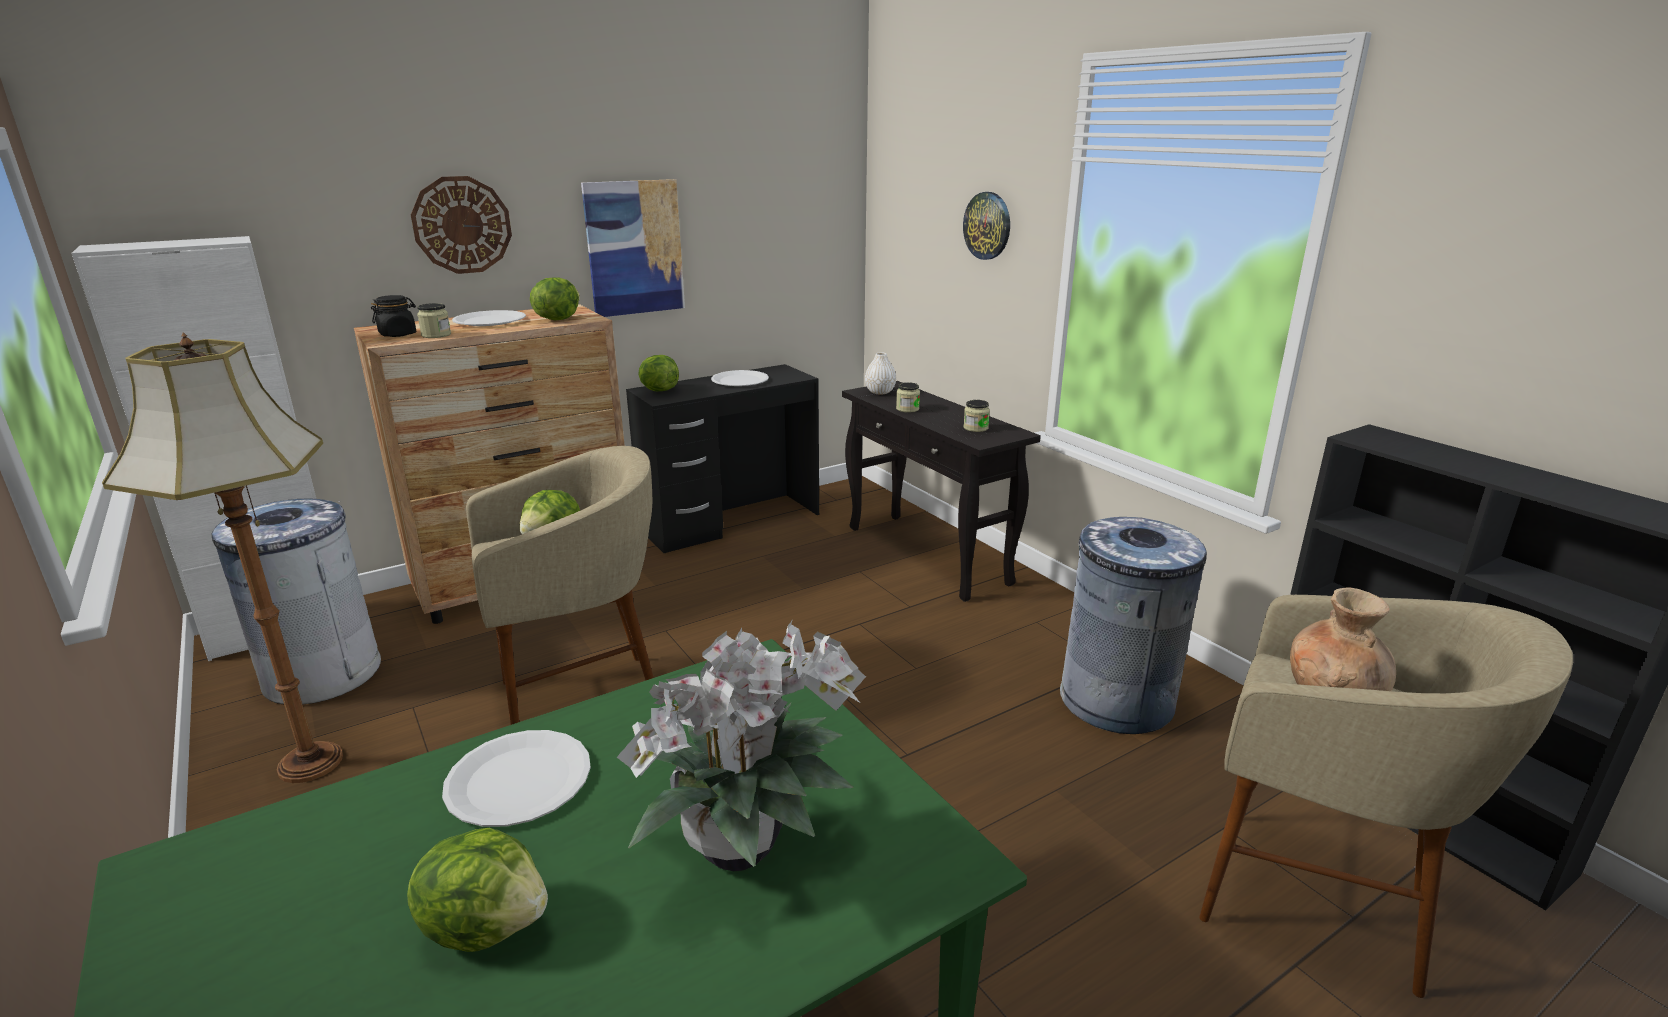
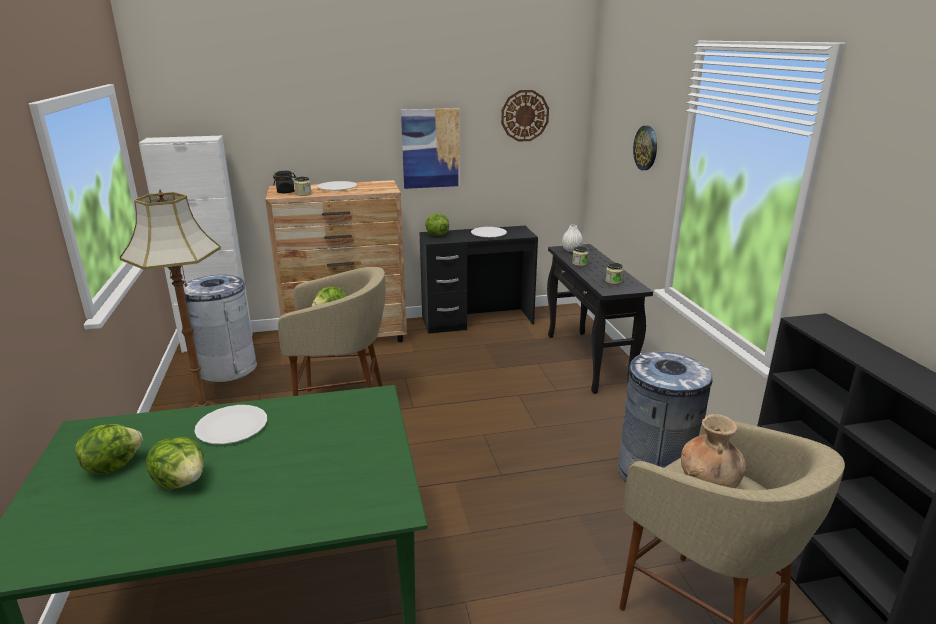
camera: 20 degrees right, 0 degrees up
wall clock [411,176,512,274] -> wall clock moved to [501,90,549,142]
lettuce [530,277,580,320] -> lettuce moved to [75,424,143,474]
potted plant [617,619,866,871] -> none

